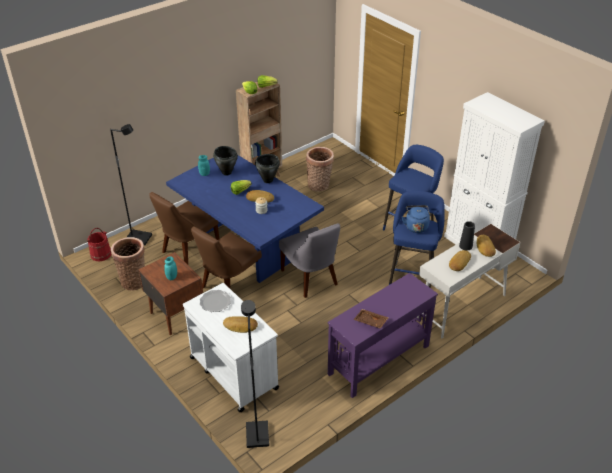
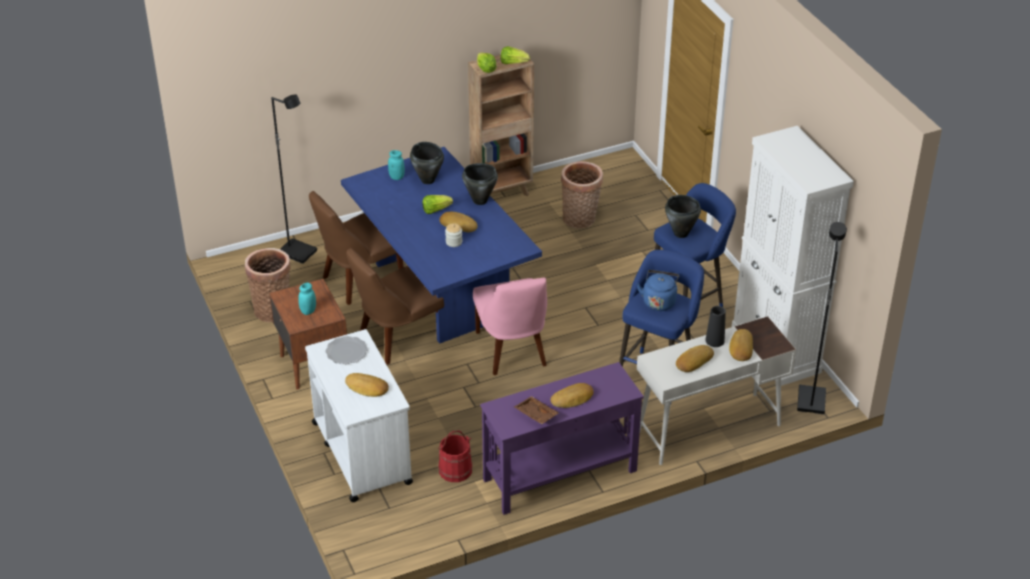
camera: 15 degrees right, 0 degrees up
red bucket [87,228,111,261] -> red bucket moved to [438,430,472,482]
black floor lamp [241,300,269,448] -> black floor lamp moved to [797,222,847,414]
grey chair [279,223,340,298] -> pink chair [473,278,547,375]
none -> bread [550,383,594,408]
none -> black cooking pot [665,195,701,238]

